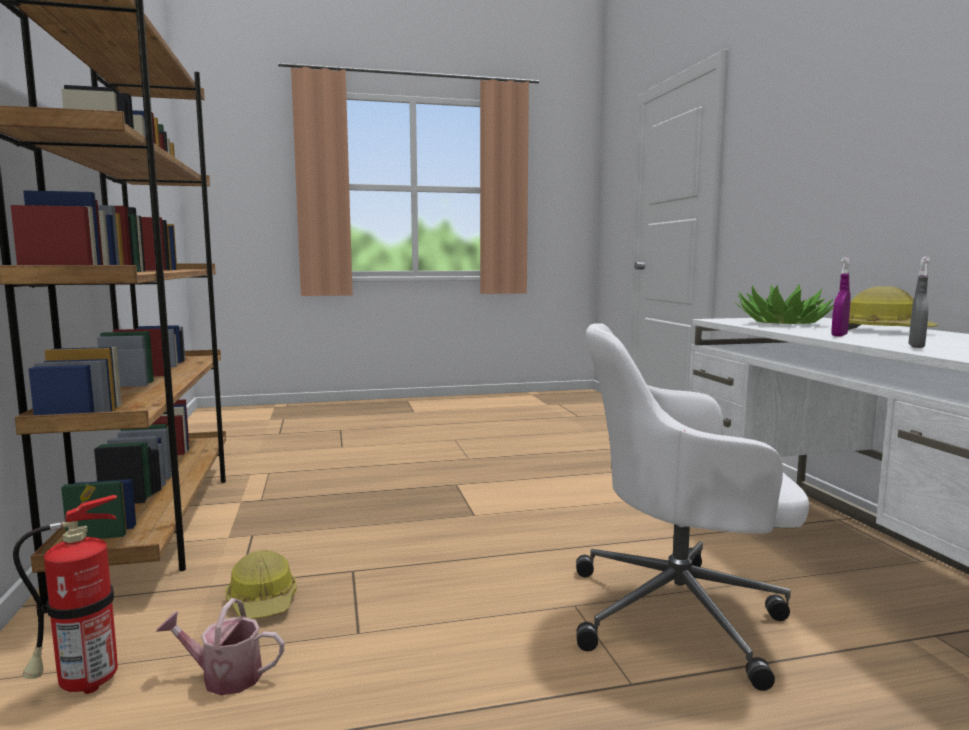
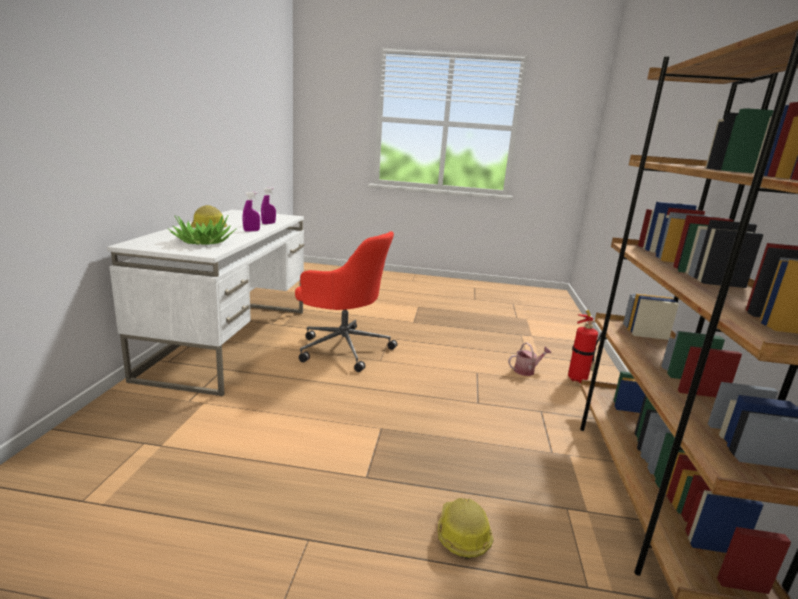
camera: 160 degrees left, 10 degrees up
watering can [156,598,284,695] -> watering can turned 45 degrees counterclockwise [508,343,551,376]
hard hat [225,550,297,619] -> hard hat moved to [438,498,494,559]
white office chair [576,323,809,691] -> red office chair [295,231,397,372]
grey spray bottle [908,257,930,348] -> purple spray bottle [261,187,276,224]

